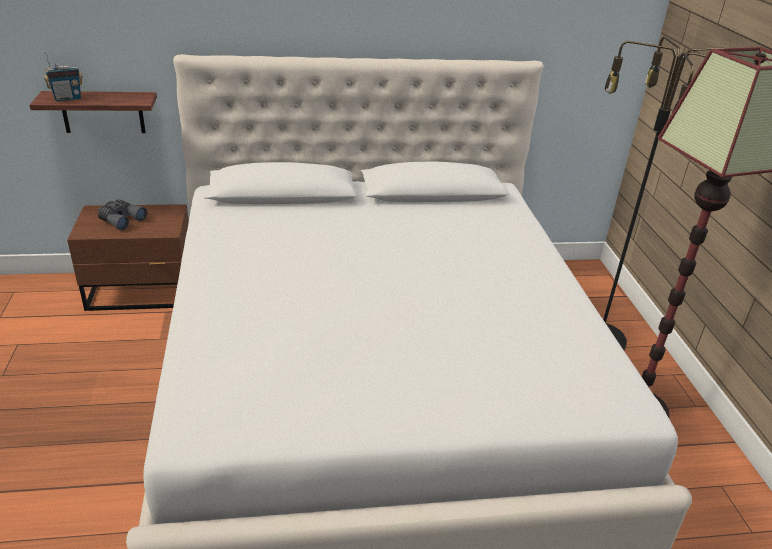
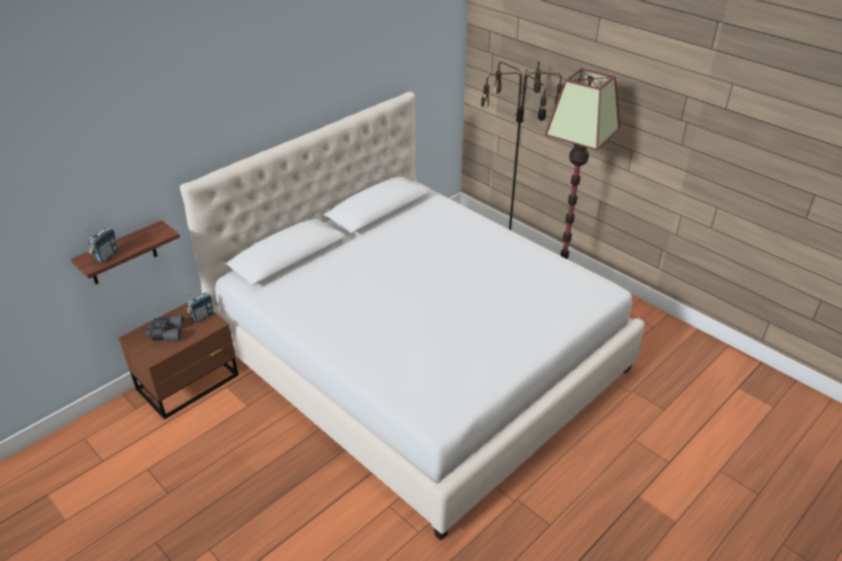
camera: 35 degrees left, 5 degrees up
none -> radio [186,292,213,322]

